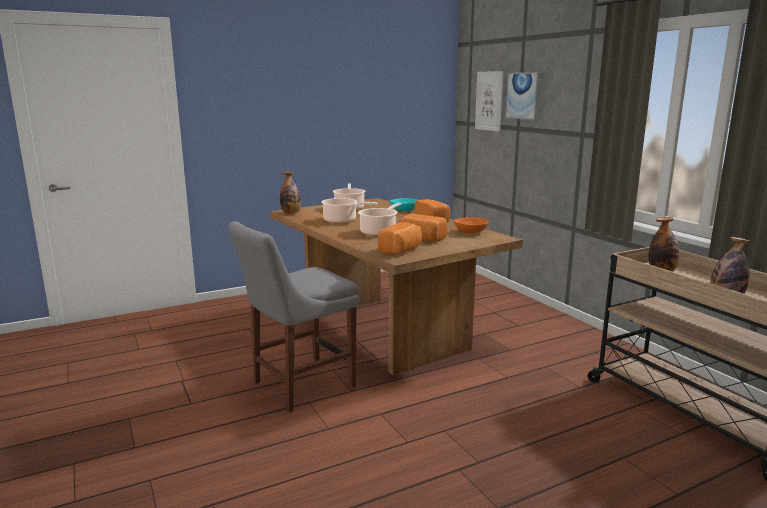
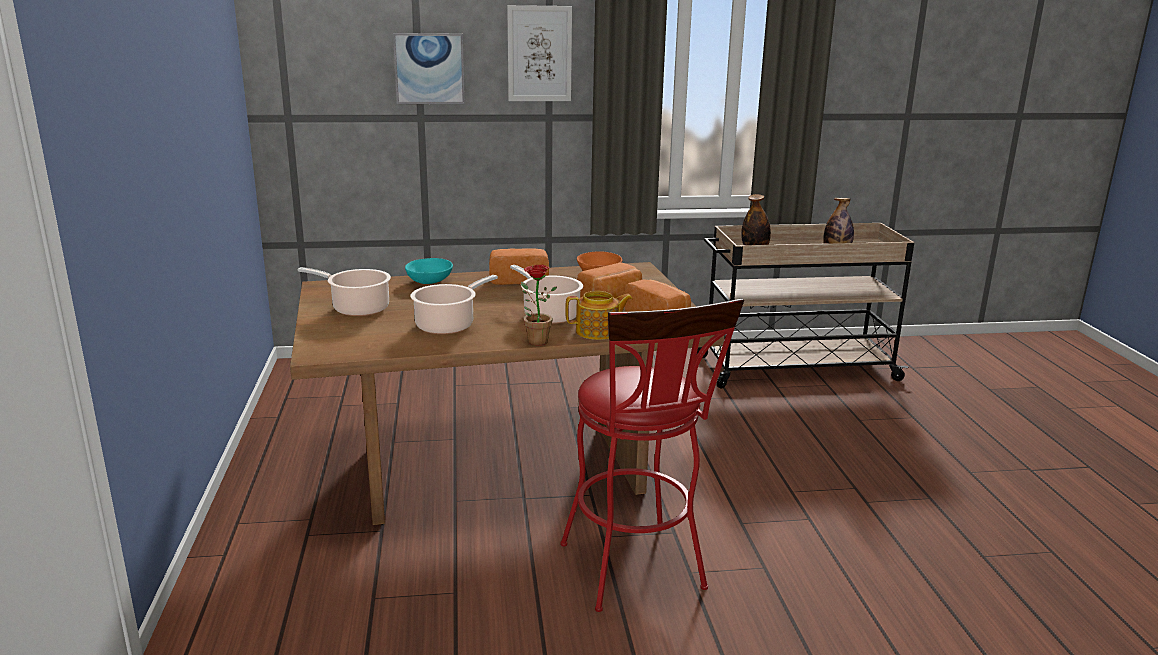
camera: 70 degrees left, 5 degrees up
grey chair [228,221,360,412] -> red stool [560,299,744,612]
bottle [280,172,301,214] -> none
picture [475,71,504,131] -> picture moved to [507,5,572,101]
none -> potted plant [521,265,557,346]
none -> teapot [565,291,633,340]

